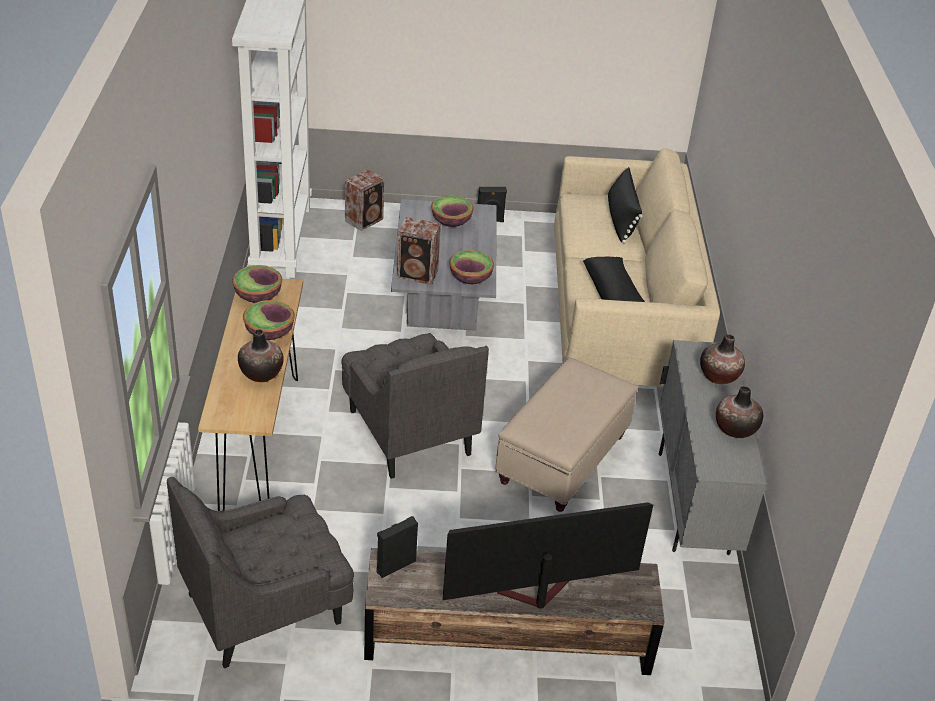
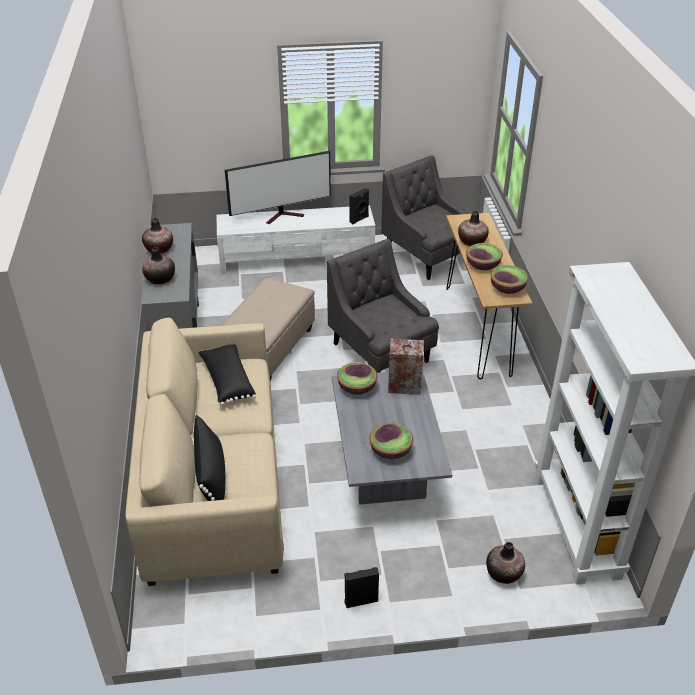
camera: 175 degrees right, 0 degrees up
grey armchair [167,477,354,668] -> grey armchair turned 90 degrees counterclockwise [381,155,469,280]
speaker [345,169,384,231] -> vase [486,542,525,584]
brown tv stand [364,548,665,675] -> white tv stand [217,205,375,274]

